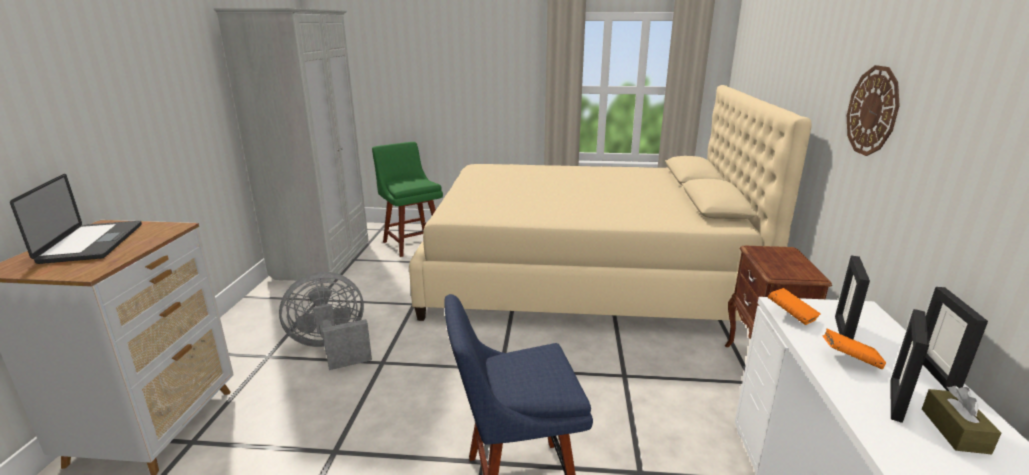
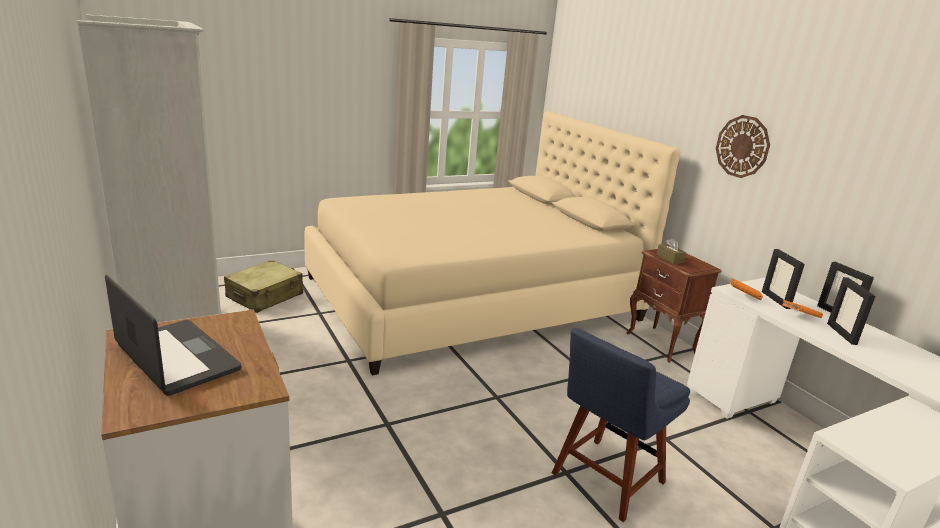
camera: 35 degrees left, 0 degrees up
grey fan [279,272,372,370] -> none
green chair [372,142,443,257] -> beige suitcase [224,260,303,313]
brown tissue box [922,386,1001,454] -> brown tissue box moved to [657,238,686,264]

